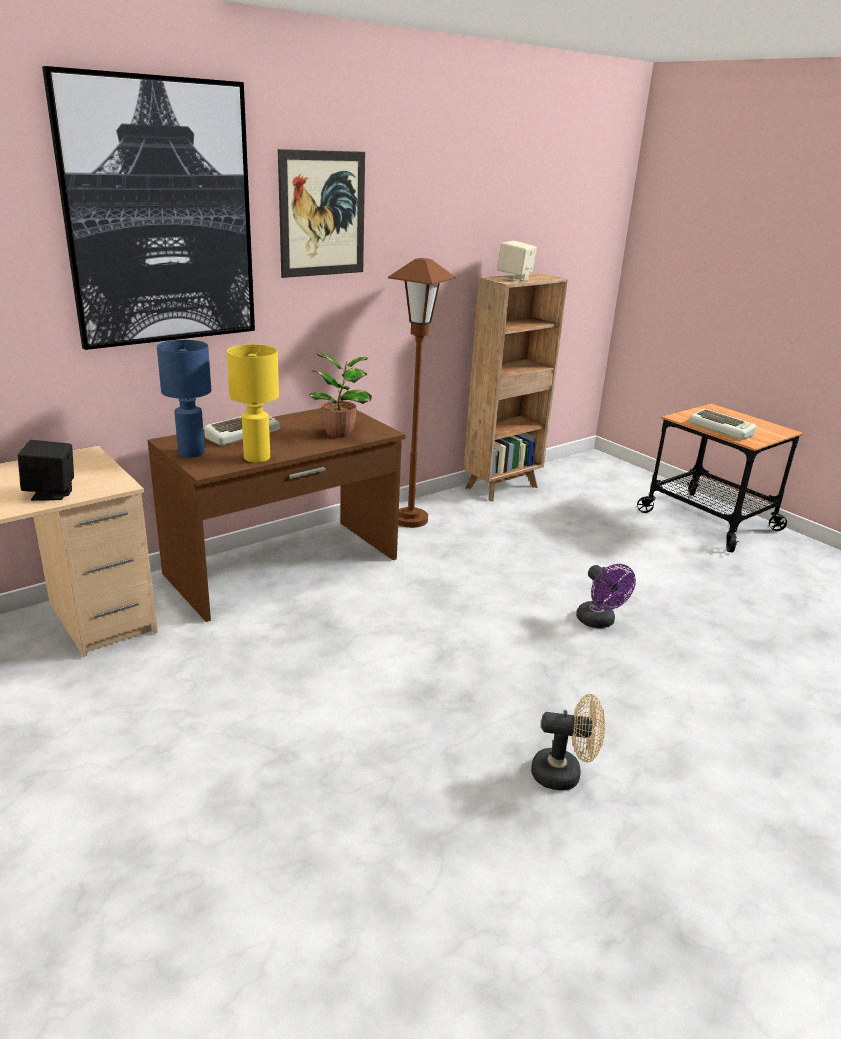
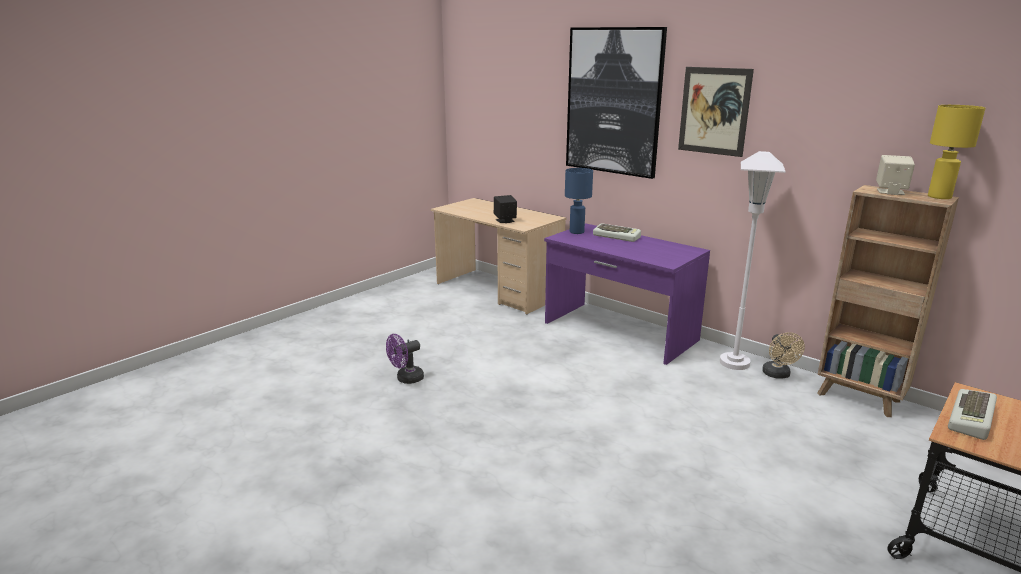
camera: 80 degrees right, 5 degrees down
brown desk [148,408,405,622] -> purple desk [544,223,710,365]
yellow table lamp [227,344,279,463] -> yellow table lamp moved to [928,105,985,199]
potted plant [309,353,372,438] -> none
brown floor lamp [388,258,456,528] -> white floor lamp [720,151,786,370]
beige fan [531,694,605,790] -> beige fan moved to [762,332,805,379]
purple fan [576,564,636,628] -> purple fan moved to [386,334,424,384]

